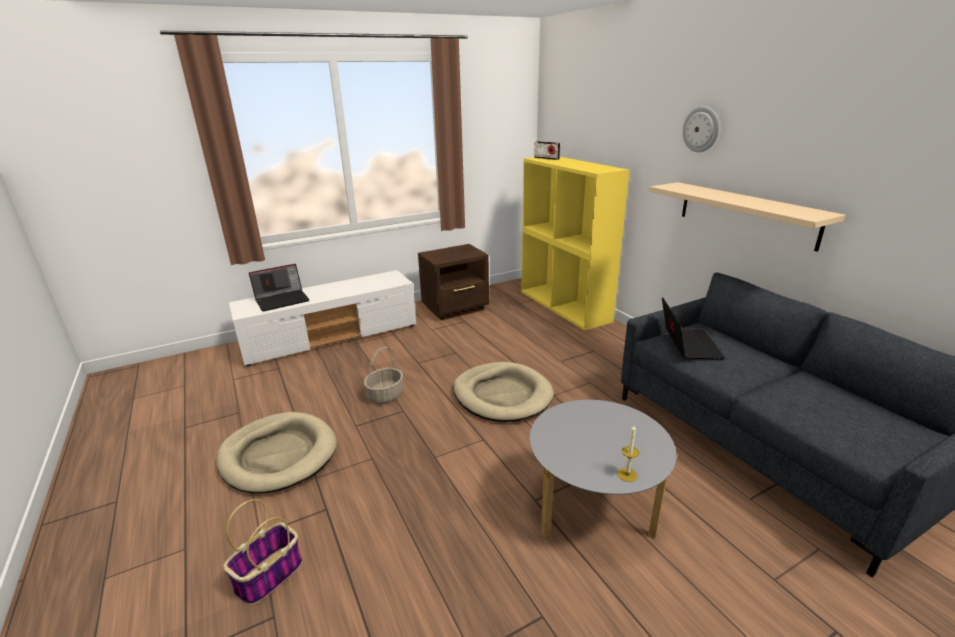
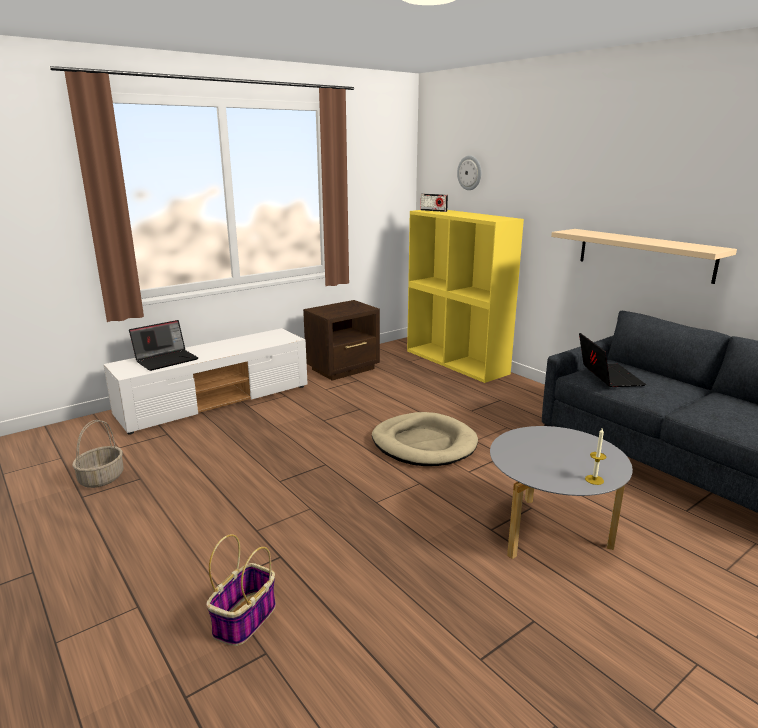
camera: 10 degrees left, 5 degrees down
beige dog bed [216,412,337,493] -> none
basket [364,346,403,404] -> basket moved to [72,420,123,488]
wall clock [683,106,719,152] -> wall clock moved to [457,156,481,190]

